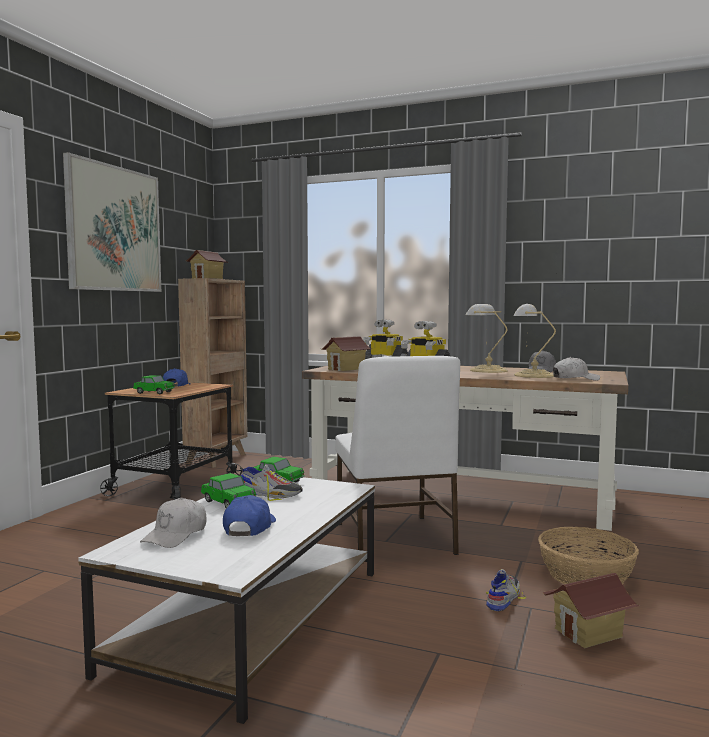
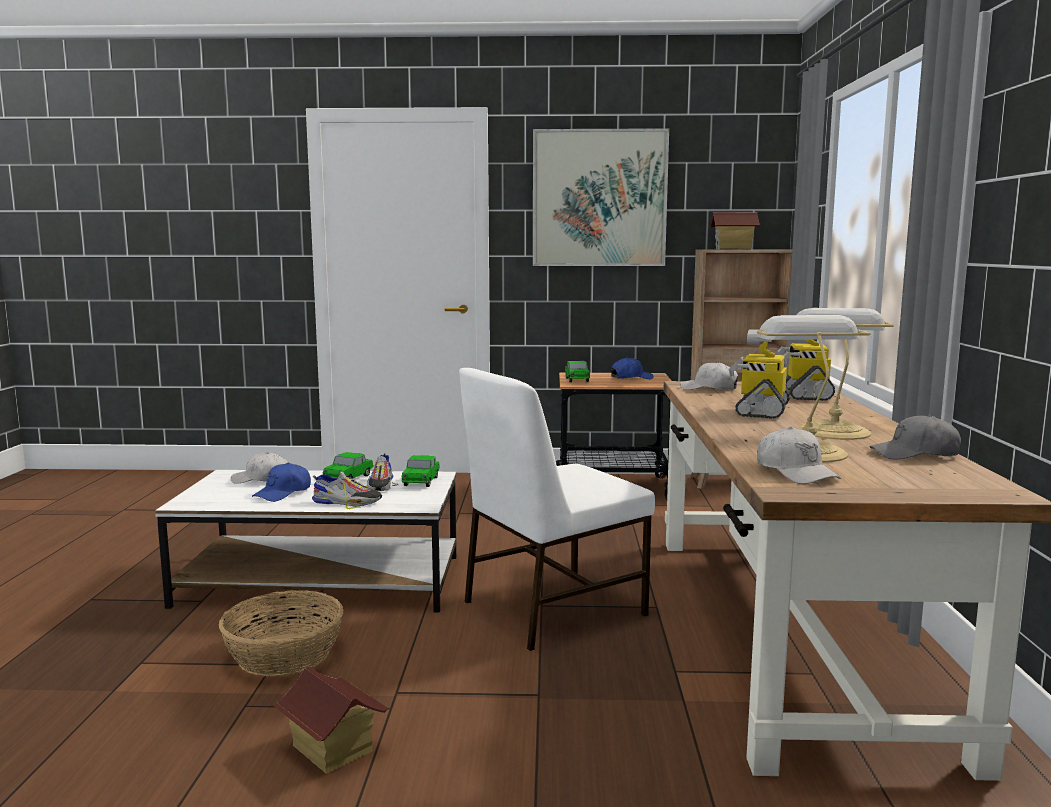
camera: 70 degrees right, 5 degrees up
blue cap [223,495,276,536] -> blue cap turned 135 degrees clockwise [252,463,311,502]
toy house [321,336,372,371] -> white cap [680,362,738,390]
shoe [486,569,526,611] -> shoe moved to [312,472,382,509]
basket [538,527,639,585] -> basket moved to [219,590,344,677]

